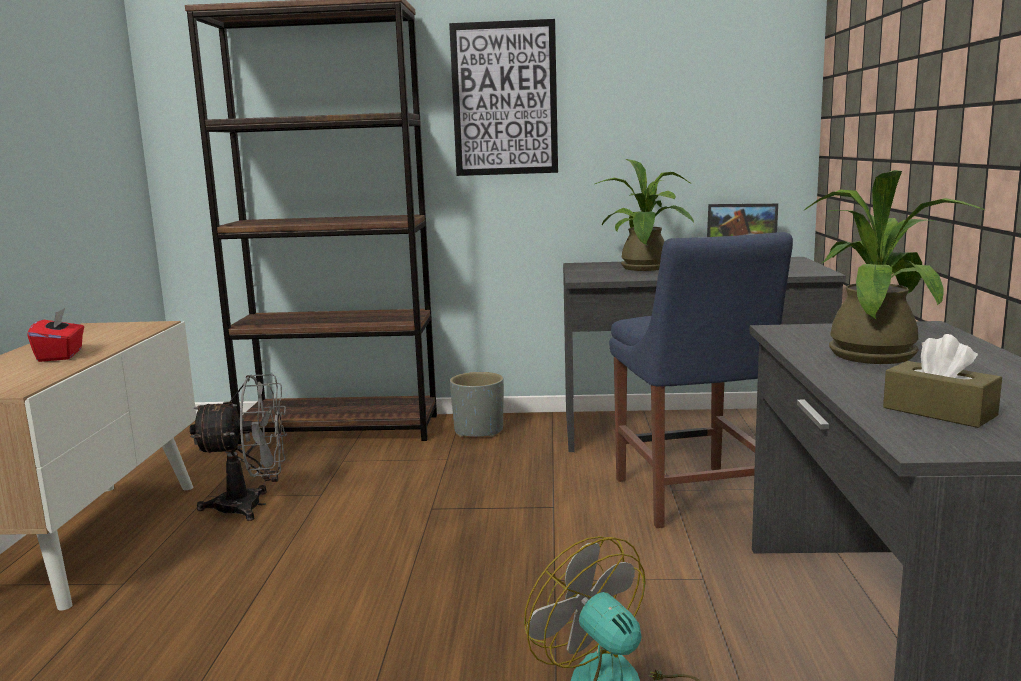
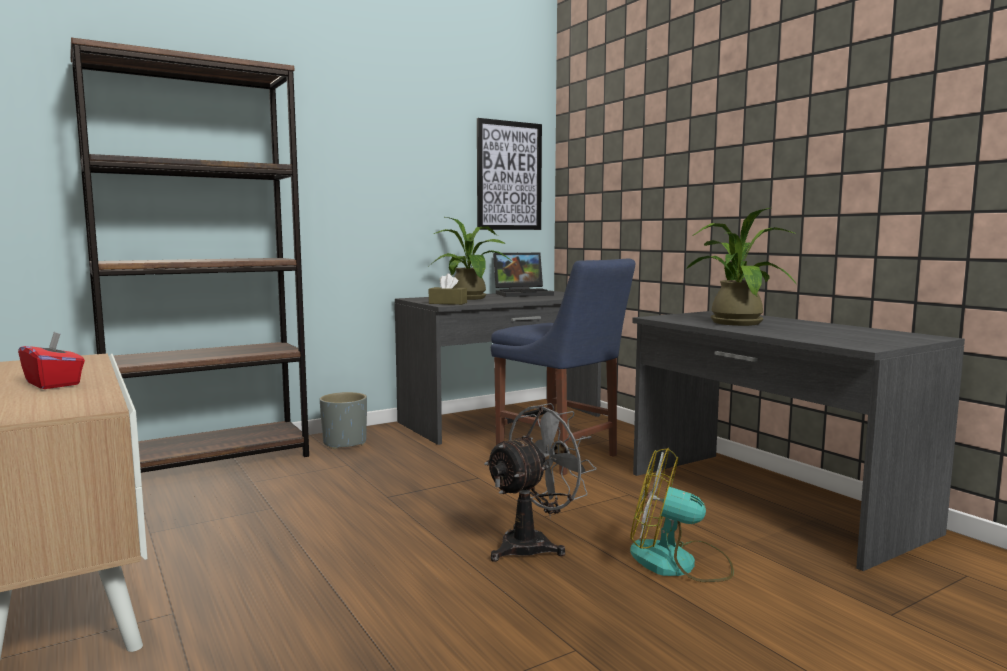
camera: 35 degrees left, 5 degrees down
grey fan [190,374,287,521] -> grey fan moved to [484,403,597,562]
picture [449,19,558,176] -> picture moved to [477,118,542,230]
brown tissue box [883,334,1002,428] -> brown tissue box moved to [429,274,467,305]

